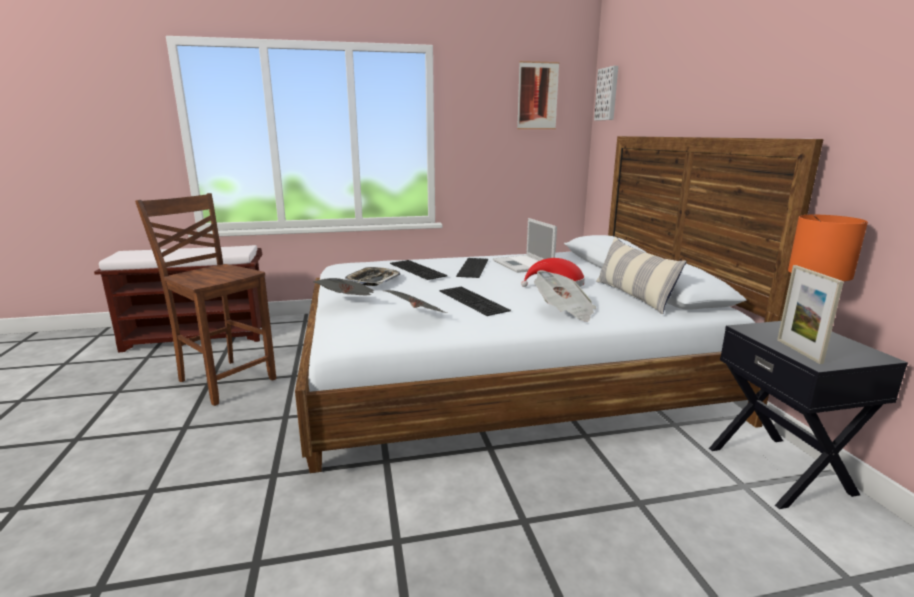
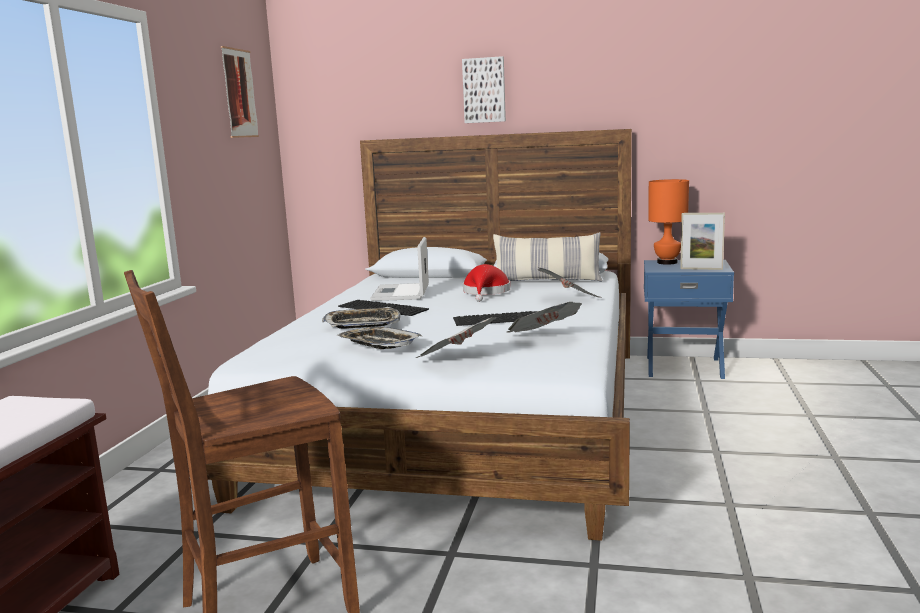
camera: 65 degrees left, 5 degrees down
keyboard [390,260,448,280] -> tray [322,307,400,329]
laptop [493,218,557,273] -> laptop turned 90 degrees clockwise [370,237,429,301]
picture [594,66,618,121] -> picture moved to [462,56,506,123]
black nightstand [709,321,908,509] -> blue nightstand [644,260,734,379]

